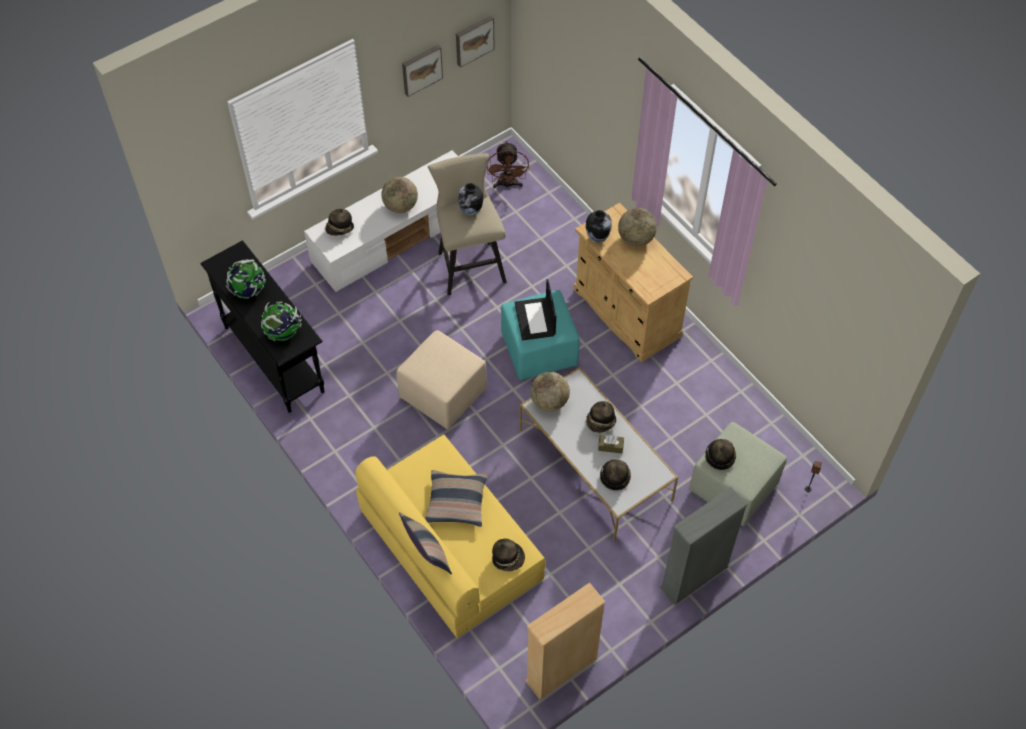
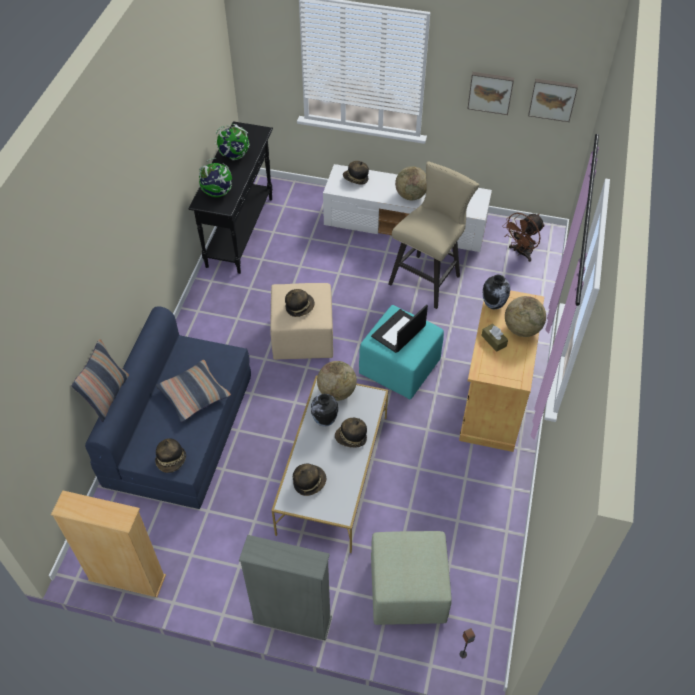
camera: 50 degrees right, 5 degrees down
yellow sofa [355,435,546,638] -> blue sofa [85,306,251,509]
vase [458,183,483,215] -> vase moved to [311,394,338,427]
brown tissue box [598,435,624,454] -> brown tissue box moved to [481,324,508,352]
hat [705,439,736,470] -> hat moved to [285,289,315,317]

